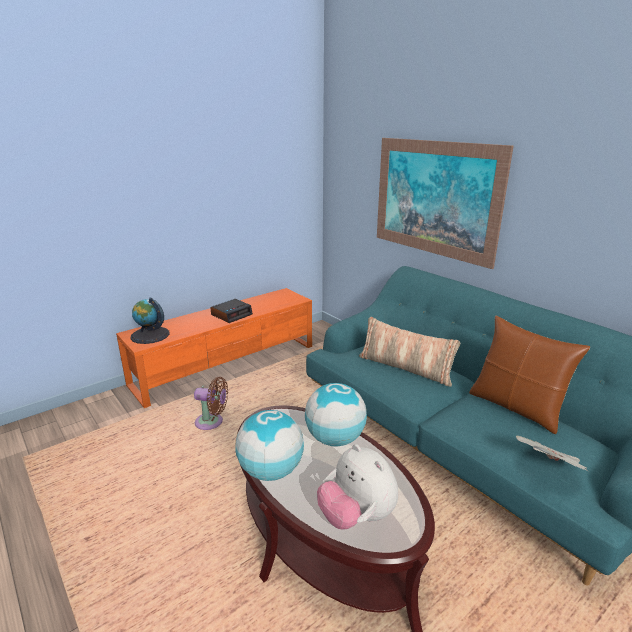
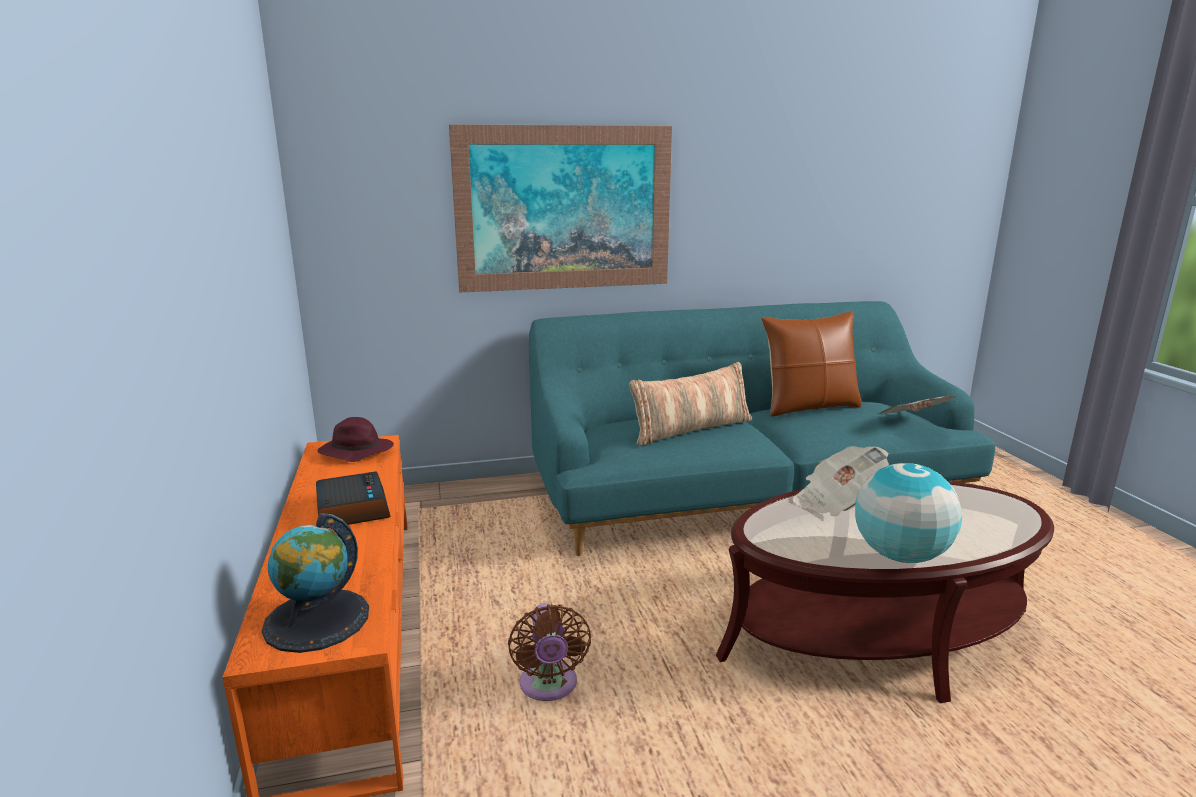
camera: 65 degrees left, 5 degrees down
brown fan [194,377,228,430] -> brown fan turned 135 degrees clockwise [508,603,591,701]
globe [305,383,367,447] -> newspaper [793,446,889,516]
plush toy [317,444,398,530] -> none
none -> purple hat [318,417,394,462]

